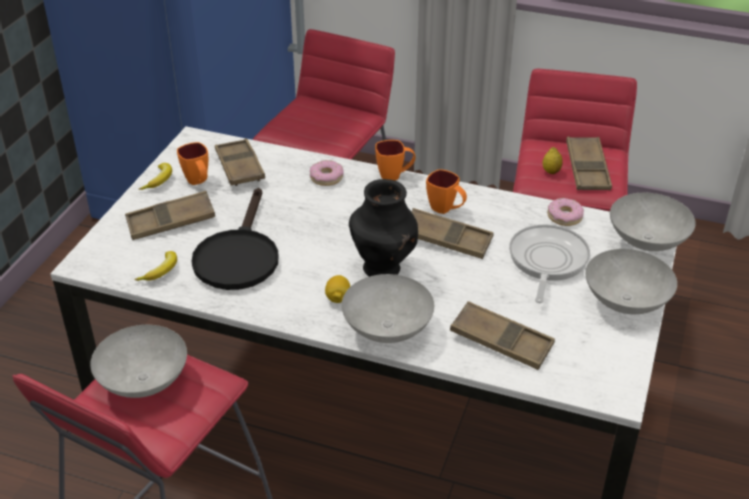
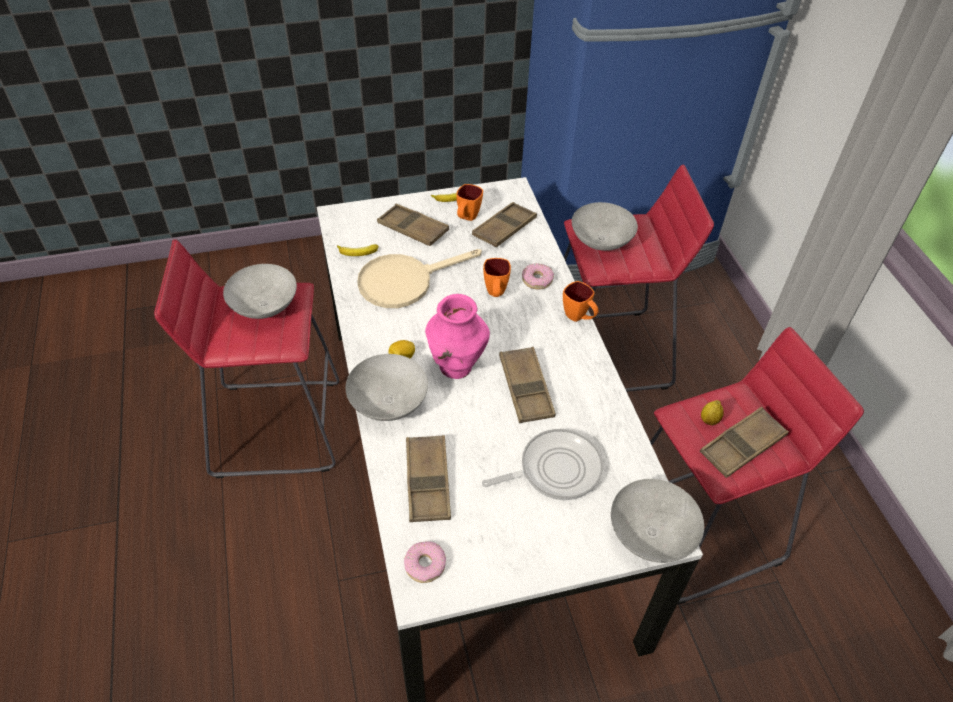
camera: 55 degrees right, 10 degrees up
black frying pan [191,188,278,290] -> beige frying pan [357,249,482,308]
black vase [349,179,418,277] -> pink vase [425,294,490,379]
orange mug [426,169,467,214] -> orange mug moved to [483,258,511,297]
donut [547,198,584,226] -> donut moved to [404,541,446,583]
grey bowl [586,249,677,314] -> grey bowl moved to [572,202,638,251]

